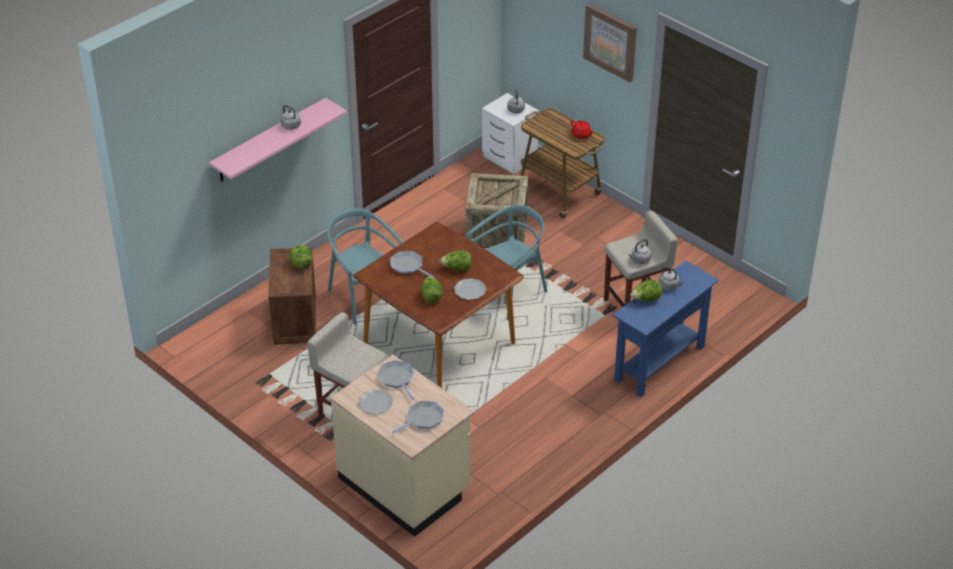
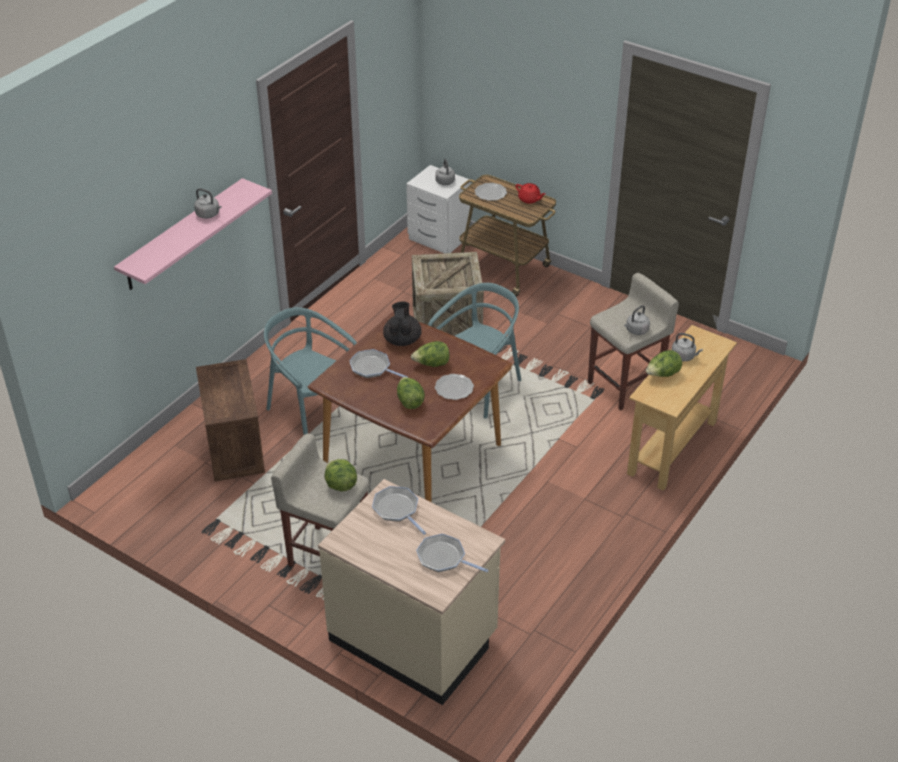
camera: 10 degrees left, 0 degrees up
lettuce [289,245,313,269] -> lettuce moved to [324,459,357,491]
plate [358,389,393,414] -> plate moved to [475,183,507,201]
frying pan [392,401,444,434] -> frying pan turned 105 degrees counterclockwise [416,534,488,572]
picture [583,4,637,82] -> none
blue console table [613,260,719,397] -> beige console table [627,325,737,491]
none -> black teapot [383,301,422,346]

